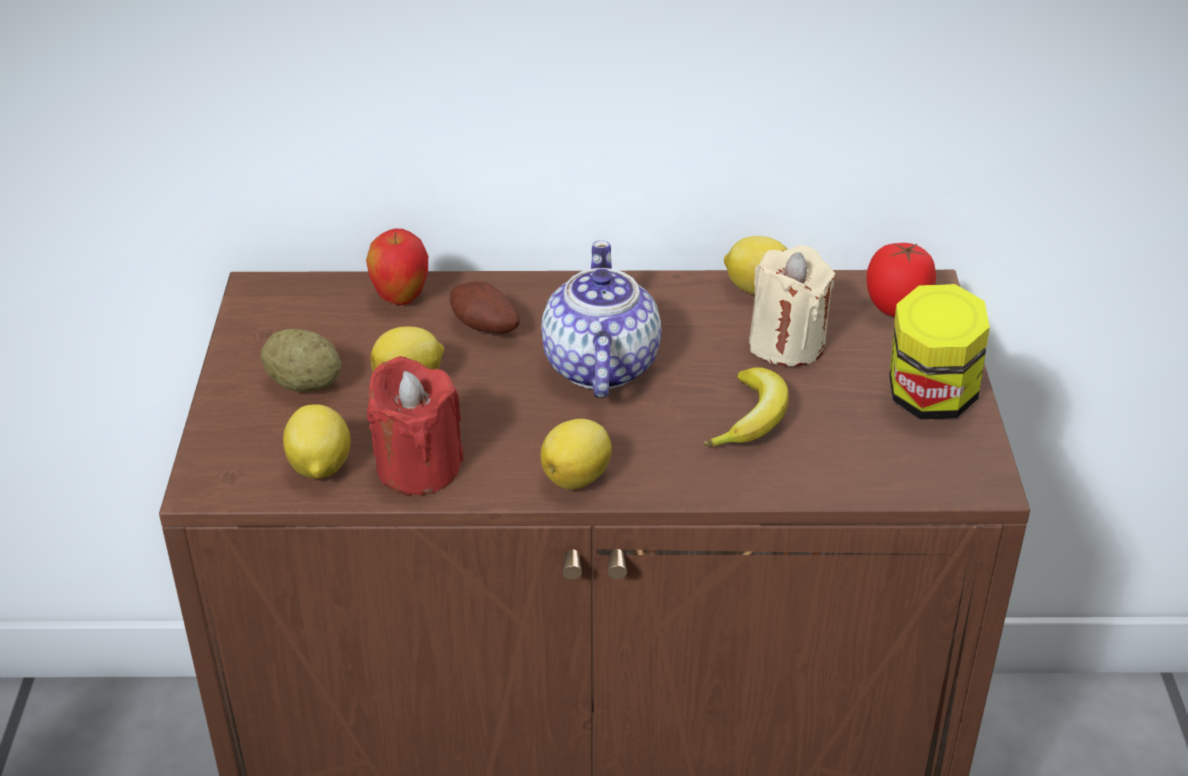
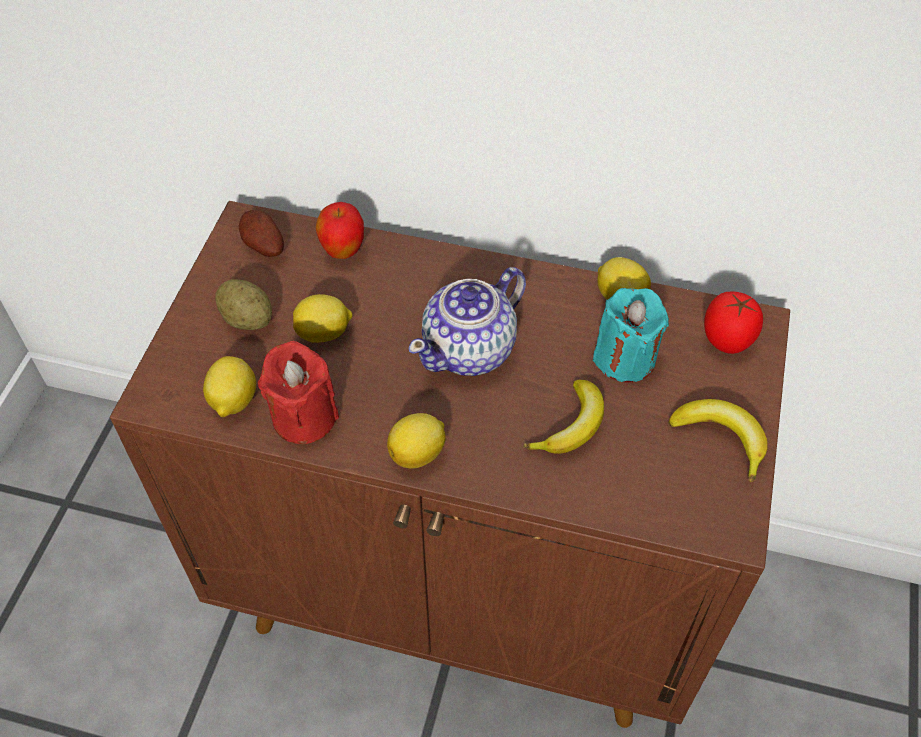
camera: 15 degrees right, 15 degrees up
potato [450,281,520,334] -> potato moved to [239,210,284,257]
teapot [541,240,662,398] -> teapot turned 150 degrees counterclockwise [409,267,526,376]
beige candle [749,245,835,367] -> turquoise candle [593,288,669,383]
jar [889,284,990,419] -> banana [668,399,768,483]

